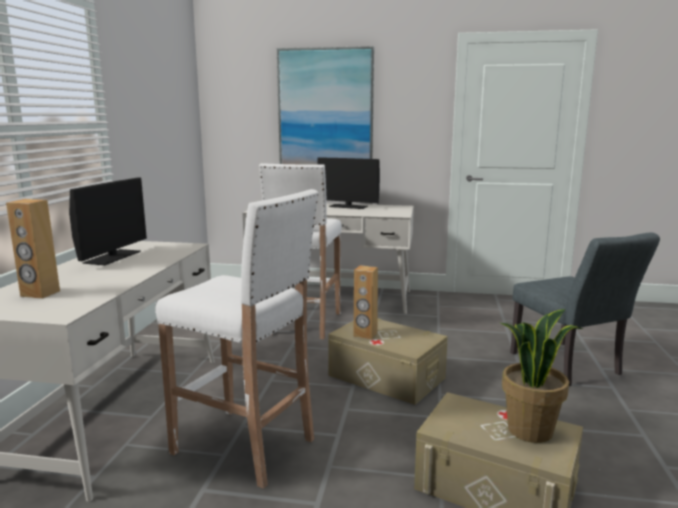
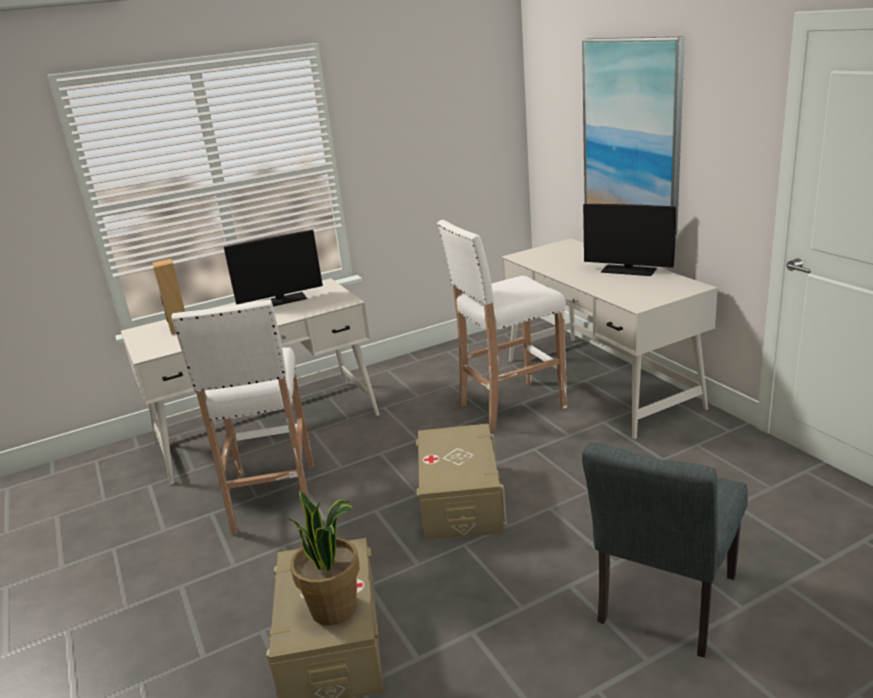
camera: 55 degrees right, 10 degrees up
monitor [317,157,380,209] -> monitor turned 45 degrees counterclockwise [583,204,676,276]
brown speaker [354,265,378,339] -> none

